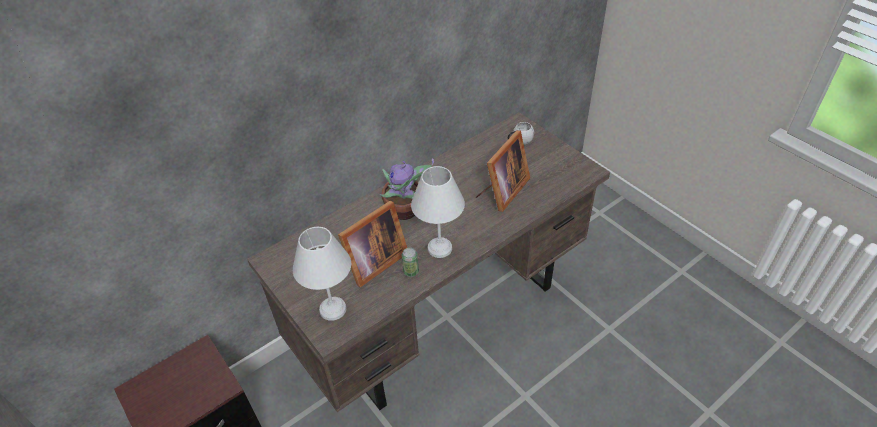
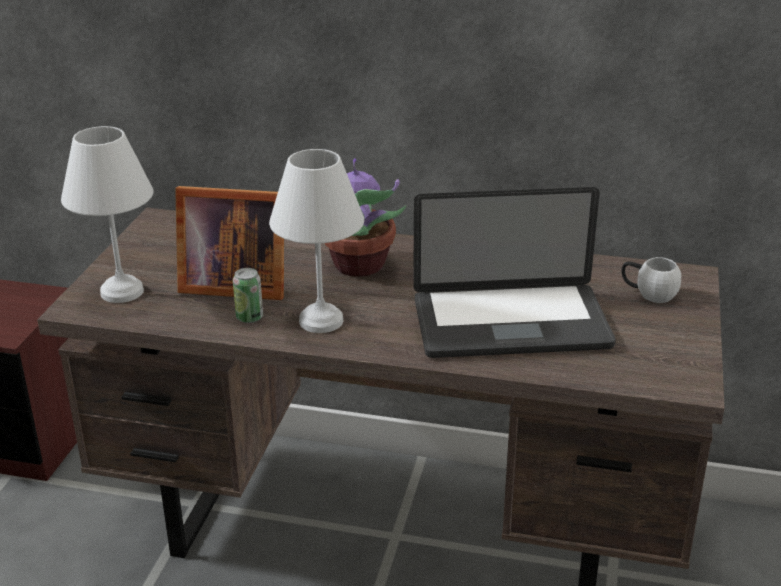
camera: 50 degrees right, 15 degrees down
picture frame [476,130,530,212] -> laptop [413,187,616,358]

